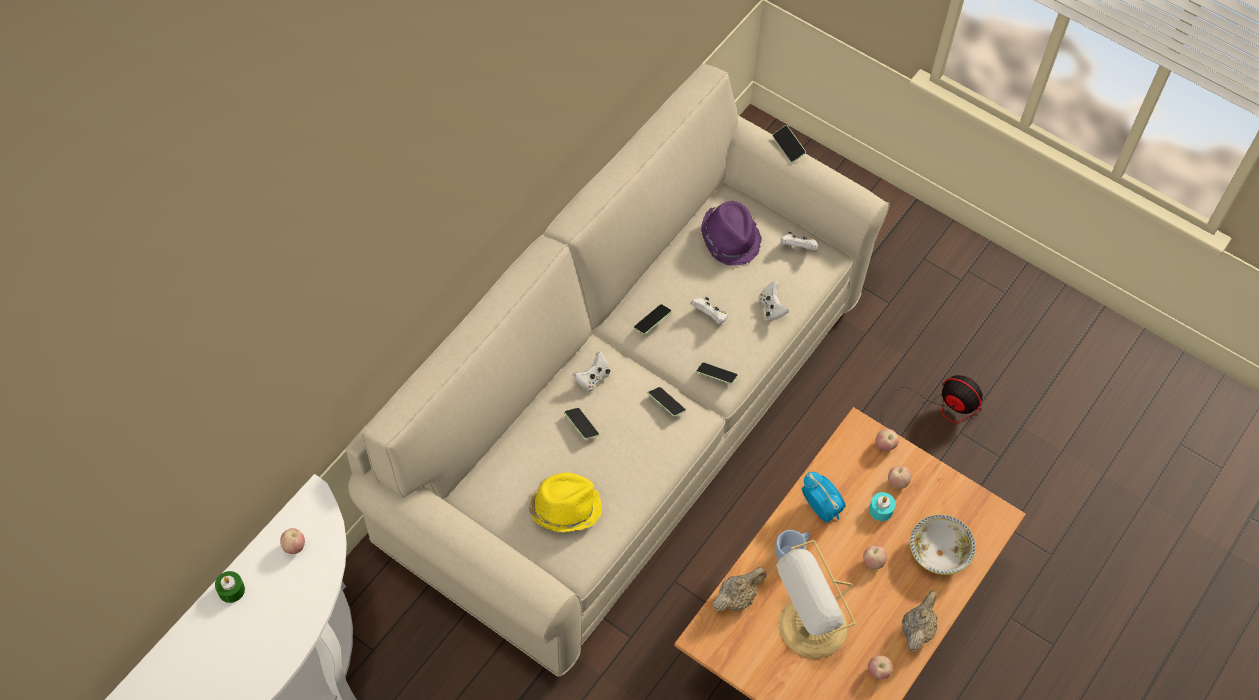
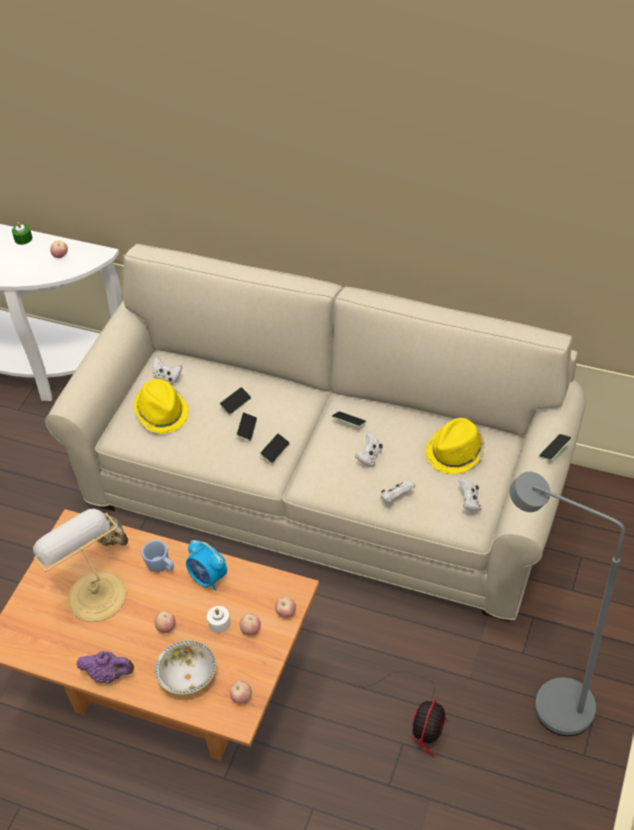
camera: 80 degrees right, 10 degrees down
white game controller [573,352,610,392] -> white game controller moved to [152,357,183,385]
phone [696,363,738,384] -> phone moved to [236,412,257,441]
purple hat [701,201,762,266] -> yellow hat [425,418,485,475]
alarm clock [802,472,846,523] -> alarm clock turned 90 degrees clockwise [186,540,227,591]
apple [868,655,893,679] -> apple moved to [230,680,252,704]
turquoise candle [869,492,896,521] -> white candle [207,606,231,633]
beige teapot [902,590,938,651] -> purple teapot [77,651,134,684]
none -> grey floor lamp [509,472,625,736]

